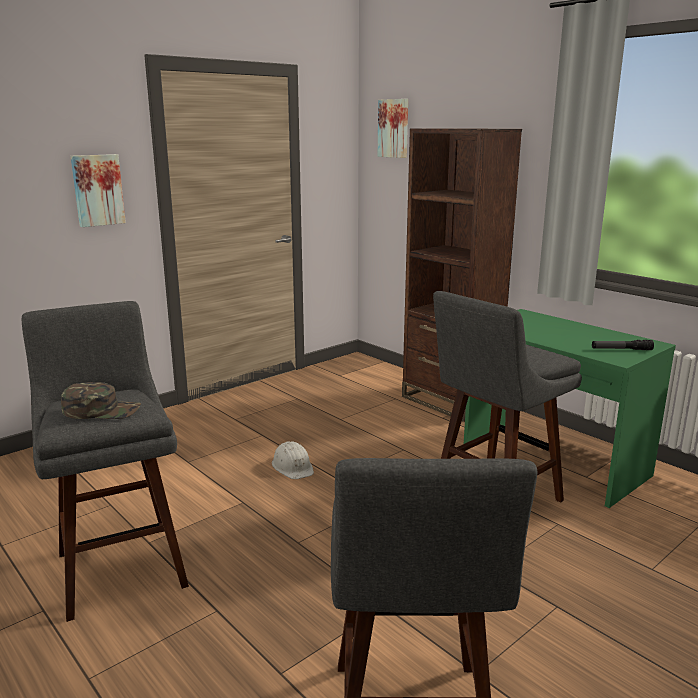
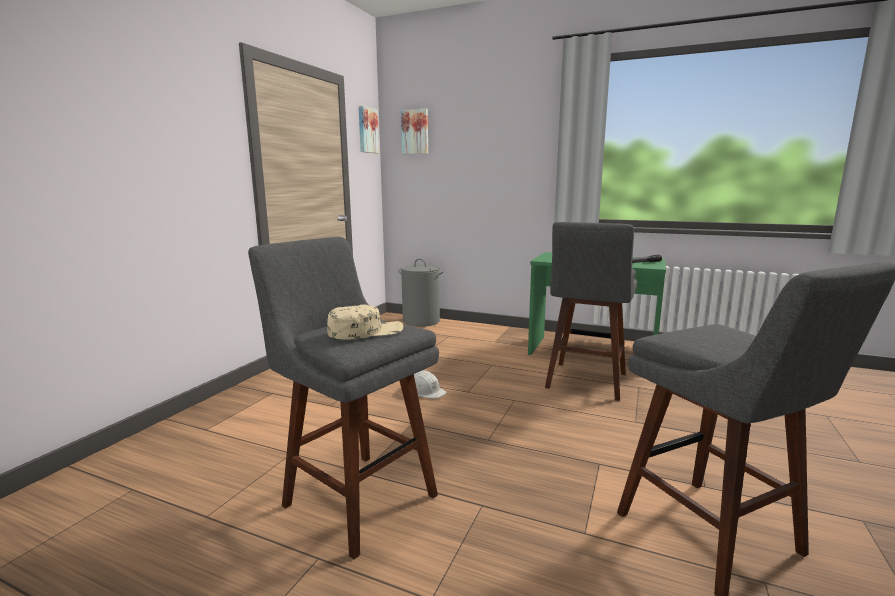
camera: 25 degrees left, 5 degrees down
green cap [61,382,141,419] -> beige cap [327,304,403,339]
picture [71,154,126,227] -> picture moved to [359,106,379,153]
brown bookcase [402,128,522,422] -> none
none -> grey laundry basket [398,259,444,327]

